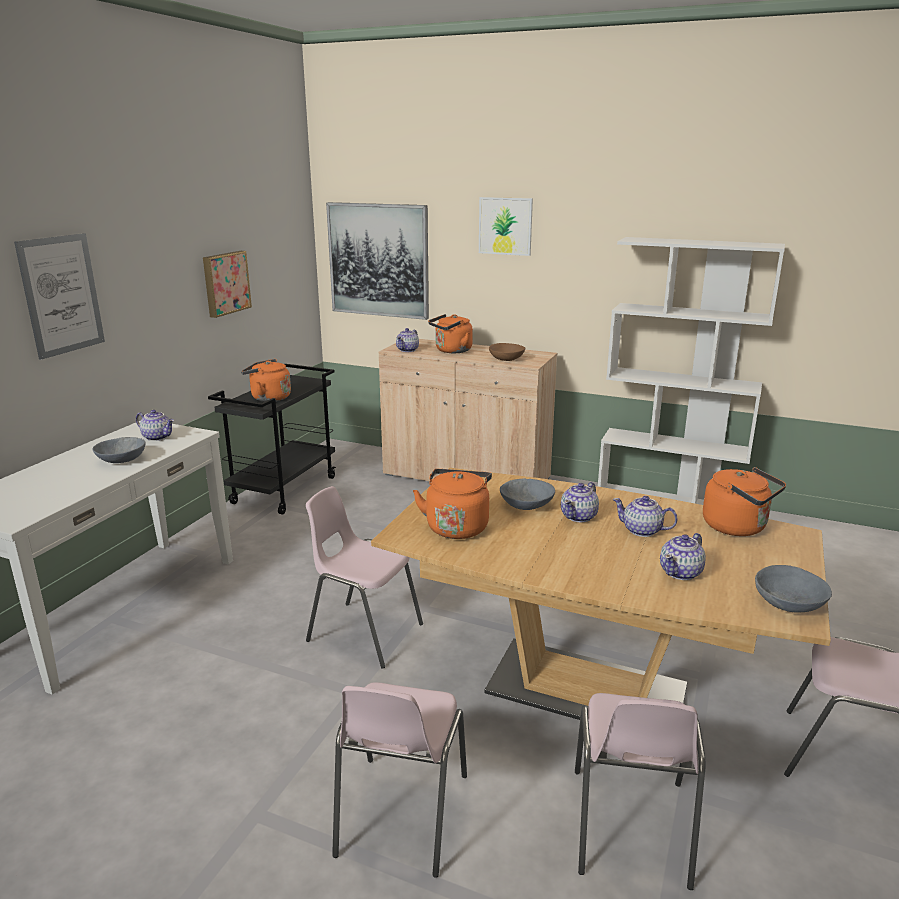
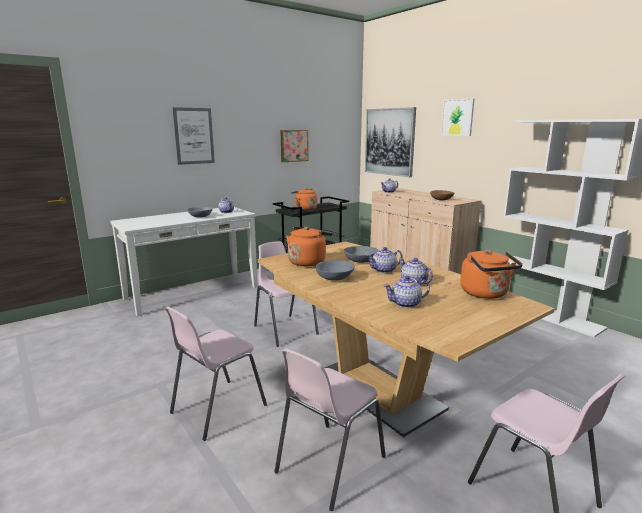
camera: 30 degrees right, 5 degrees down
orange kettle [428,314,473,353] -> none
grey bowl [755,565,832,613] -> grey bowl moved to [315,260,355,281]

